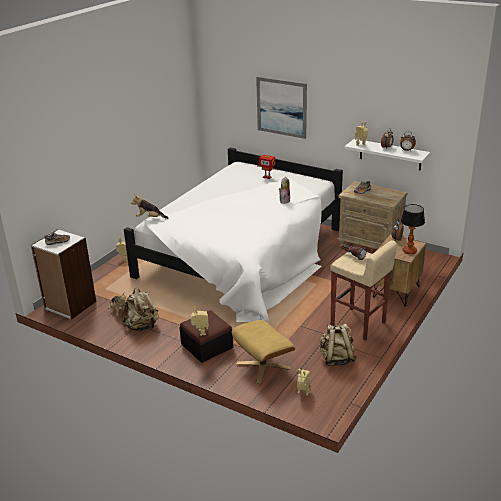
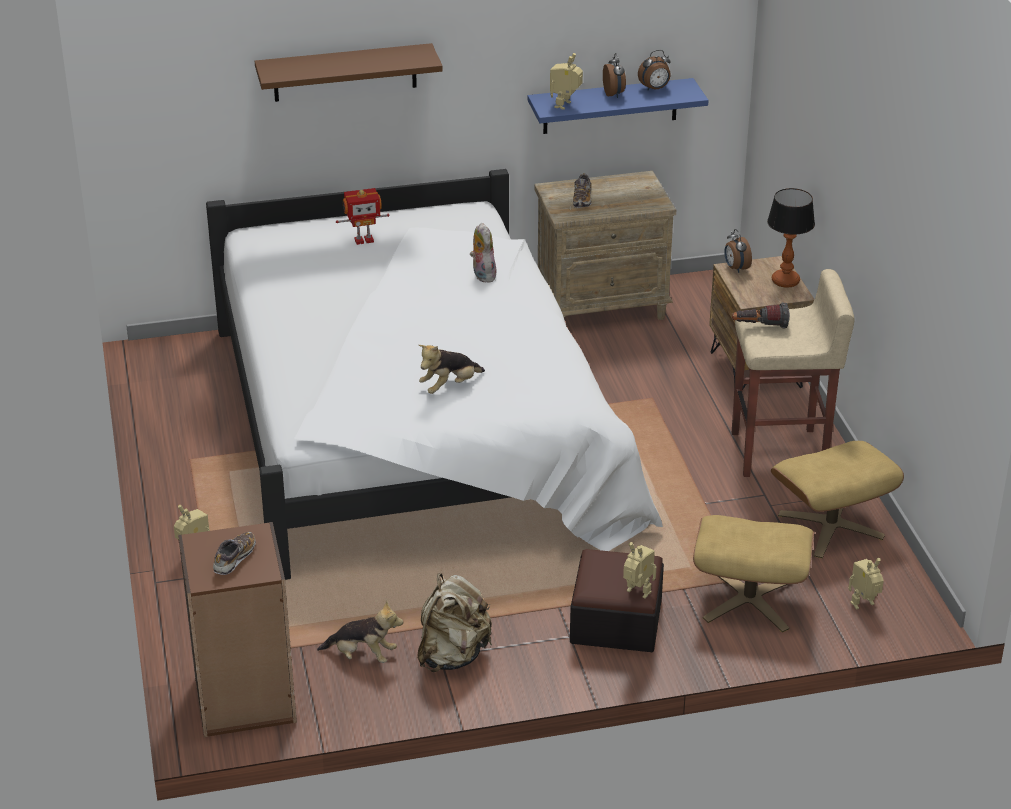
camera: 45 degrees left, 5 degrees up
white bookcase [31,229,96,320] -> brown bookcase [178,522,297,737]
plush toy [131,194,168,219] -> plush toy moved to [419,345,485,394]
picture [256,77,307,139] -> brown shelf [255,43,443,102]
beige backpack [320,324,357,366] -> beige ottoman [771,441,904,558]
white shelf [344,139,430,171] -> blue shelf [528,78,709,134]

